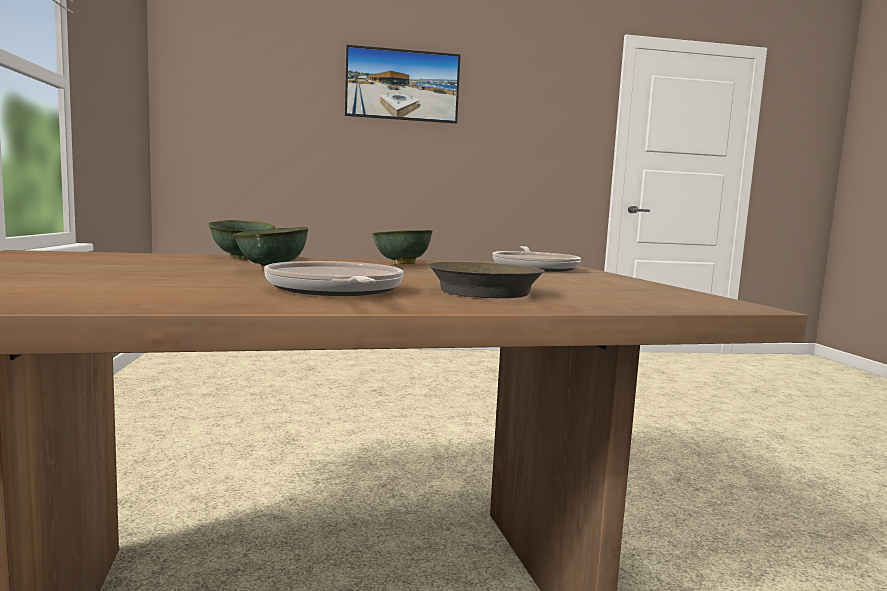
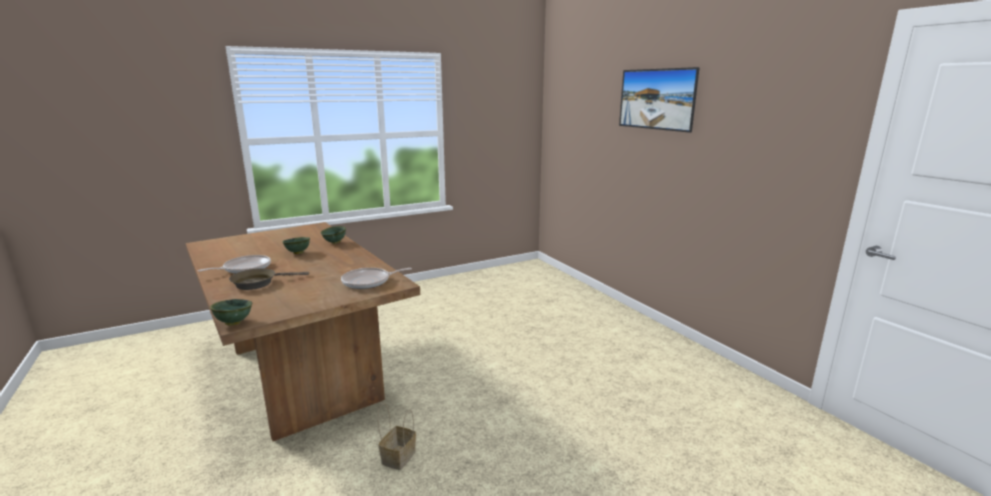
camera: 70 degrees right, 10 degrees up
green bowl [372,230,433,264] -> green bowl moved to [210,299,252,325]
none -> basket [378,403,416,470]

